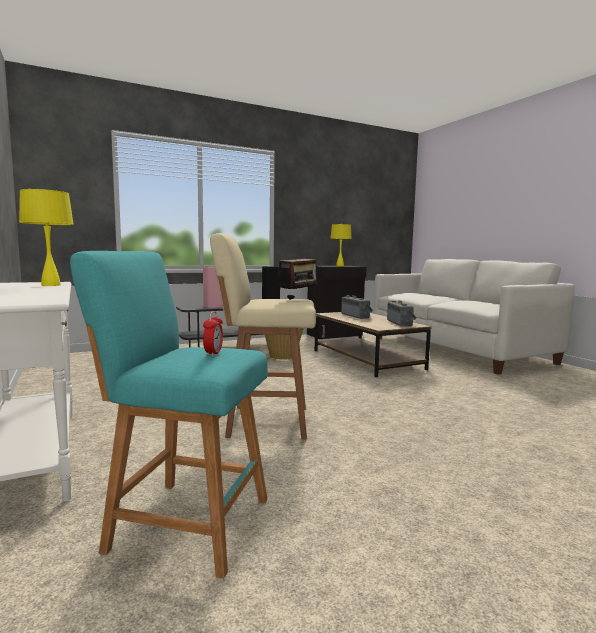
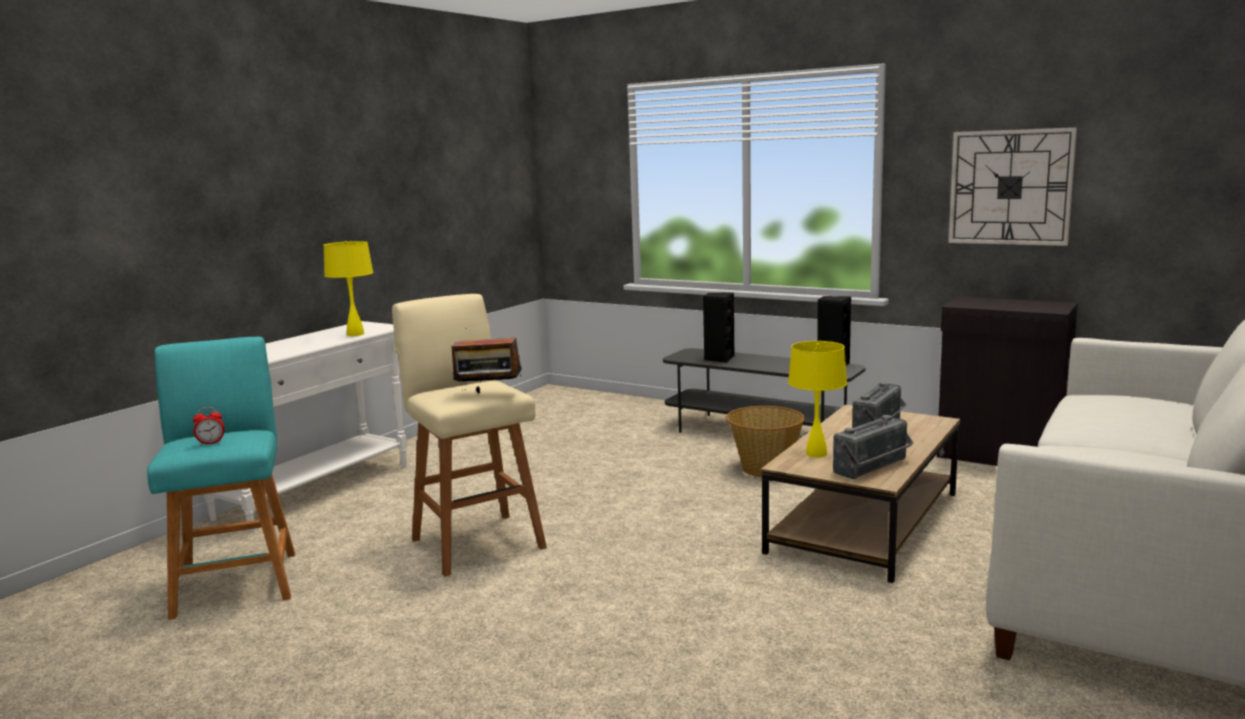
camera: 60 degrees right, 5 degrees up
pink speaker [203,267,223,308] -> black speaker [703,293,734,363]
yellow table lamp [330,224,352,266] -> yellow table lamp moved to [788,341,847,458]
none -> wall clock [948,127,1077,246]

